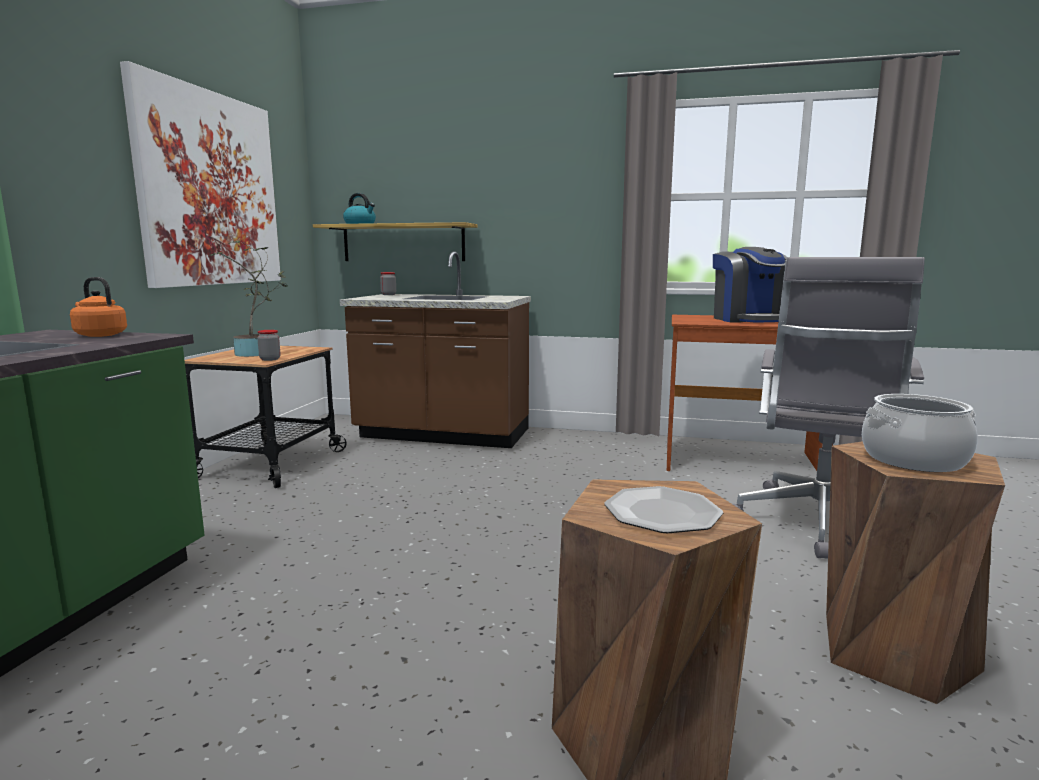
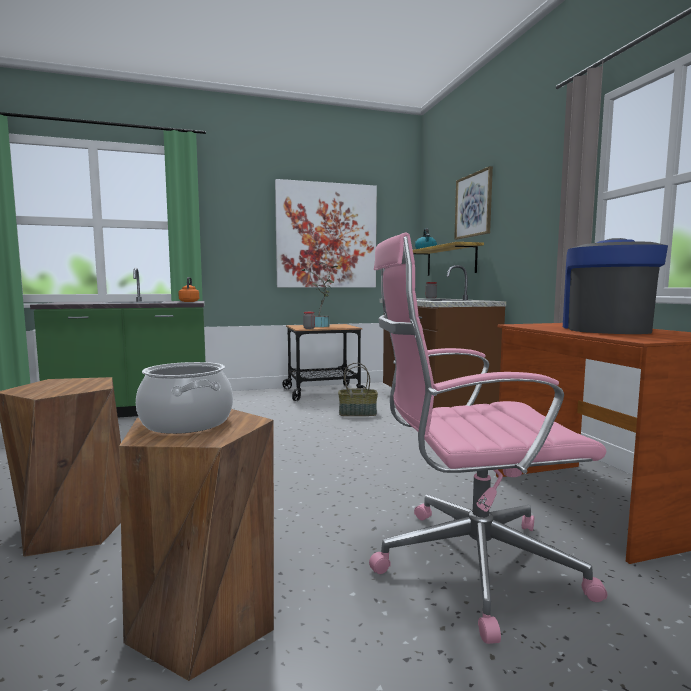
camera: 60 degrees right, 5 degrees down
plate [604,486,723,533] -> none
coffee machine [713,247,787,323] -> coffee machine turned 150 degrees clockwise [563,238,668,334]
grey office chair [733,257,925,559] -> pink office chair [369,233,607,644]
none -> basket [338,363,378,416]
none -> picture [454,166,493,240]

